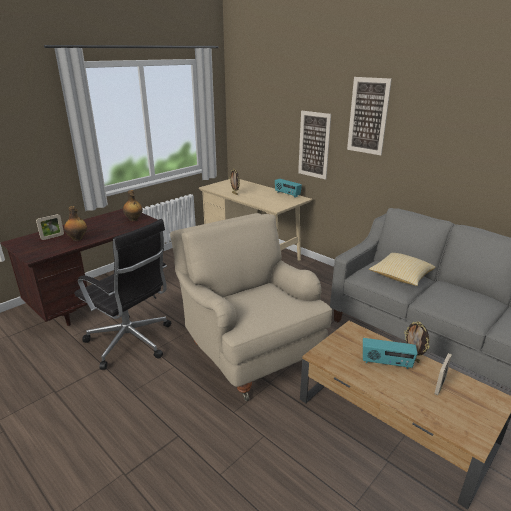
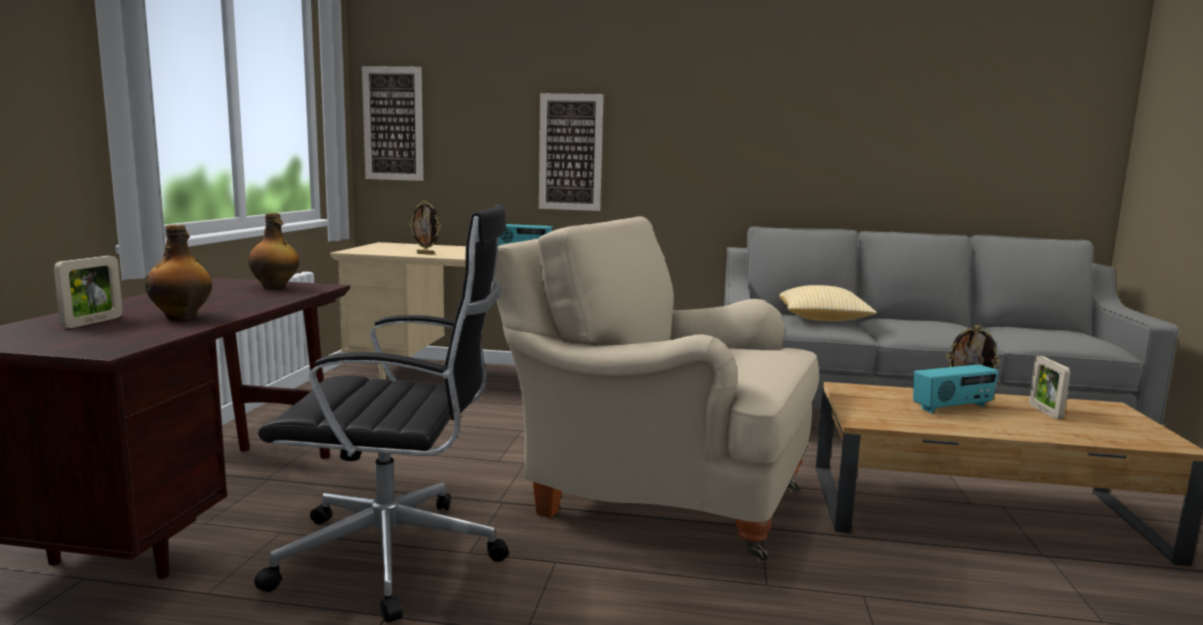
camera: 35 degrees left, 15 degrees down
picture [347,77,392,155] -> picture moved to [362,66,423,181]

